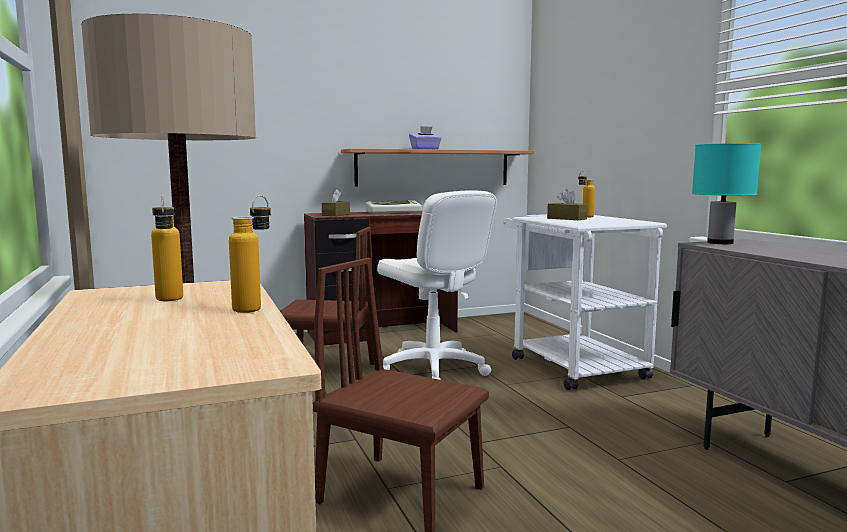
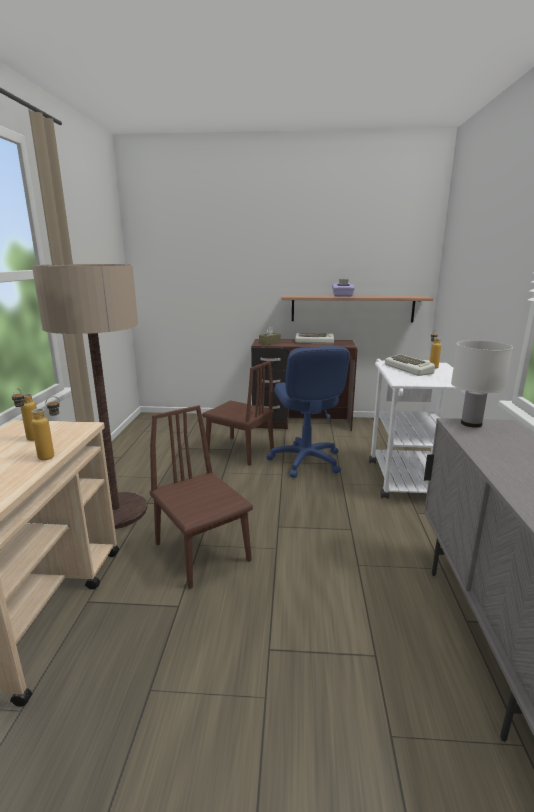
camera: 25 degrees right, 10 degrees up
white office chair [377,190,497,380] -> blue office chair [266,346,350,478]
brown tissue box [547,189,588,220] -> keyboard [385,354,435,376]
turquoise table lamp [692,143,761,244] -> white table lamp [451,340,513,428]

